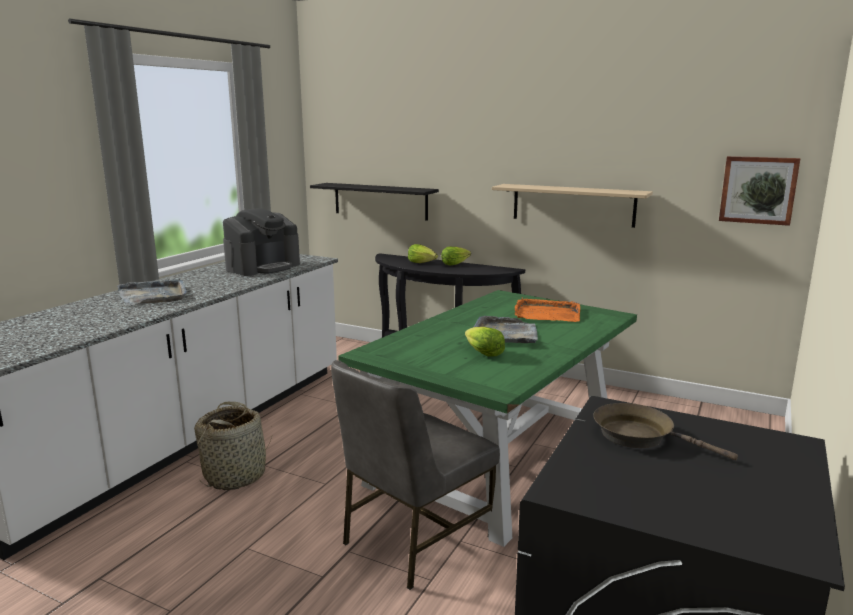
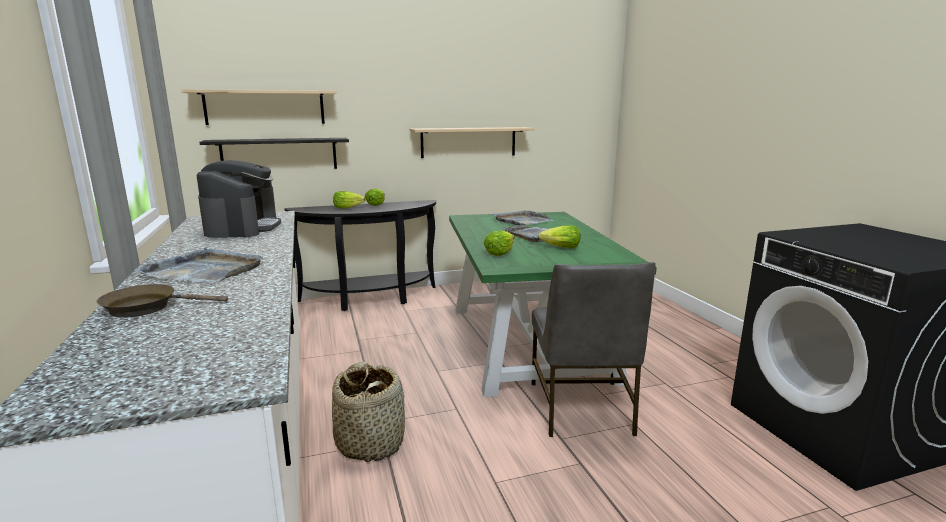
camera: 45 degrees left, 0 degrees up
orange tray [515,297,580,322] -> grey tray [493,210,554,225]
brown frying pan [593,403,738,460] -> brown frying pan moved to [97,284,228,318]
picture [719,156,800,226] -> none
none -> beige shelf [181,89,336,125]
none -> lettuce [484,231,515,256]

